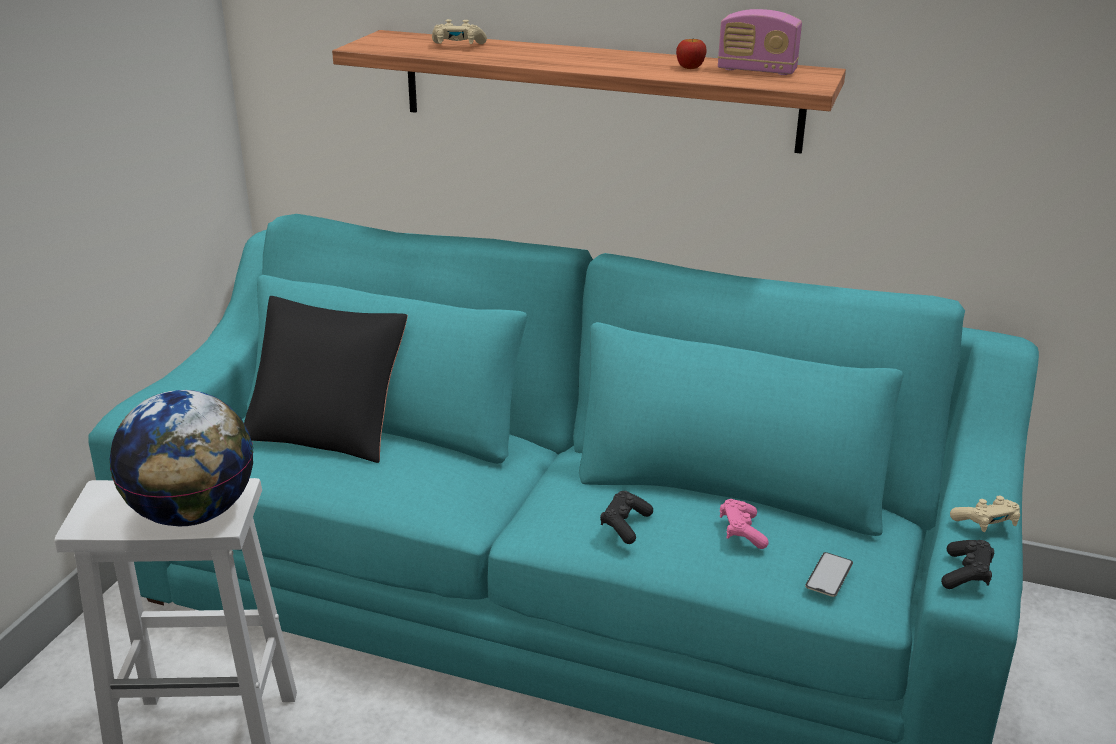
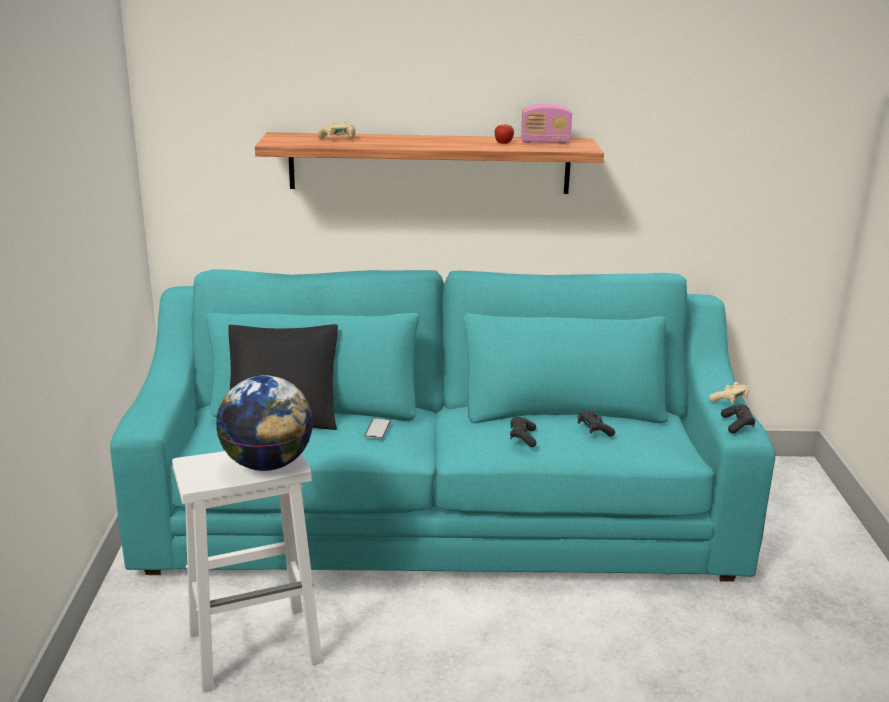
camera: 20 degrees left, 5 degrees down
pink game controller [720,499,769,549] -> black game controller [578,410,615,437]
phone [805,552,853,597] -> phone moved to [364,418,391,439]

